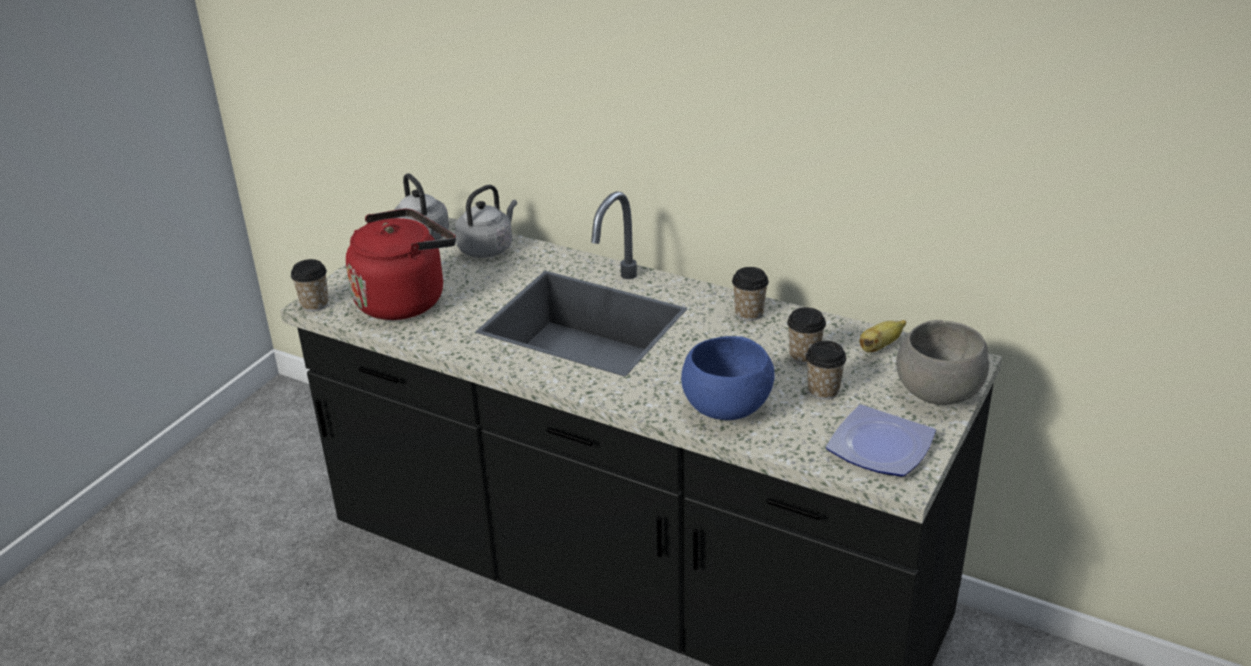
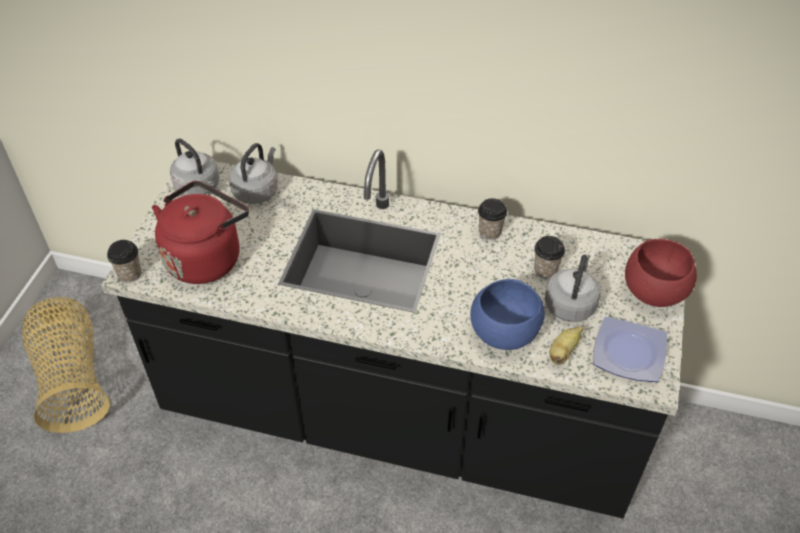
camera: 15 degrees left, 15 degrees up
cup [806,341,846,400] -> grey kettle [545,254,600,322]
banana [860,320,906,352] -> banana moved to [550,326,583,365]
grey bowl [896,320,989,405] -> red bowl [625,239,697,307]
none -> basket [22,297,110,433]

